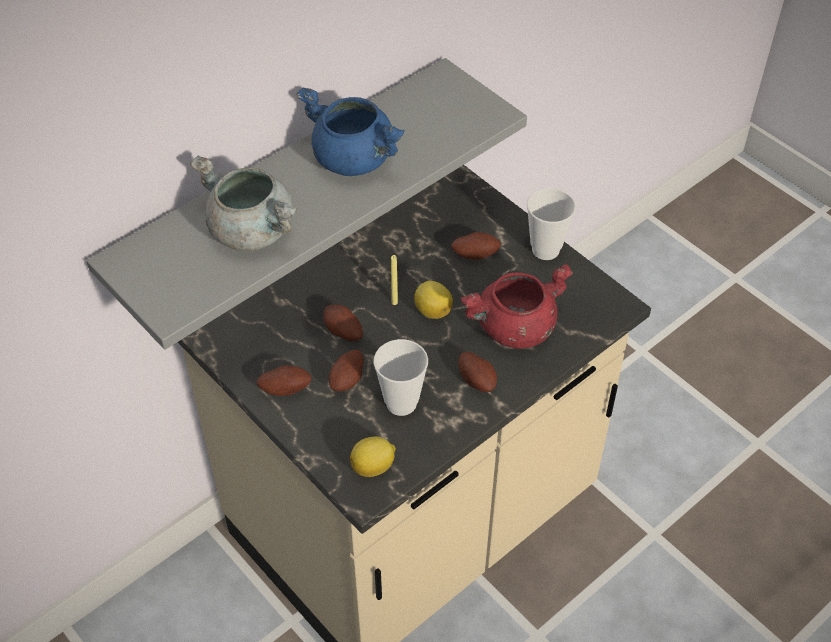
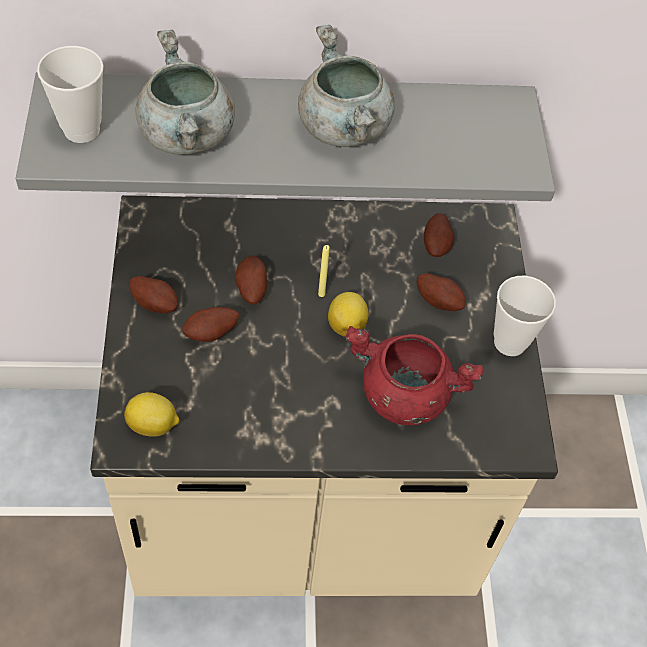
camera: 35 degrees right, 5 degrees up
blue cooking pot [296,87,405,176] -> grey cooking pot [298,25,395,147]
cup [373,339,428,416] -> cup moved to [37,46,104,143]
potato [459,352,497,392] -> potato moved to [424,213,455,257]

